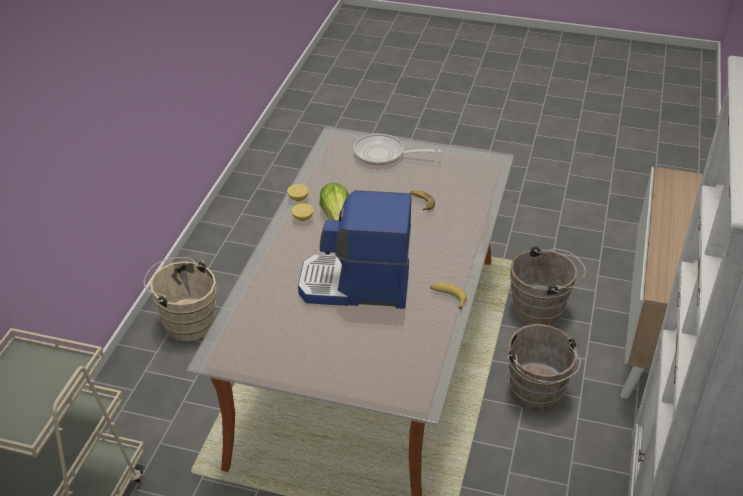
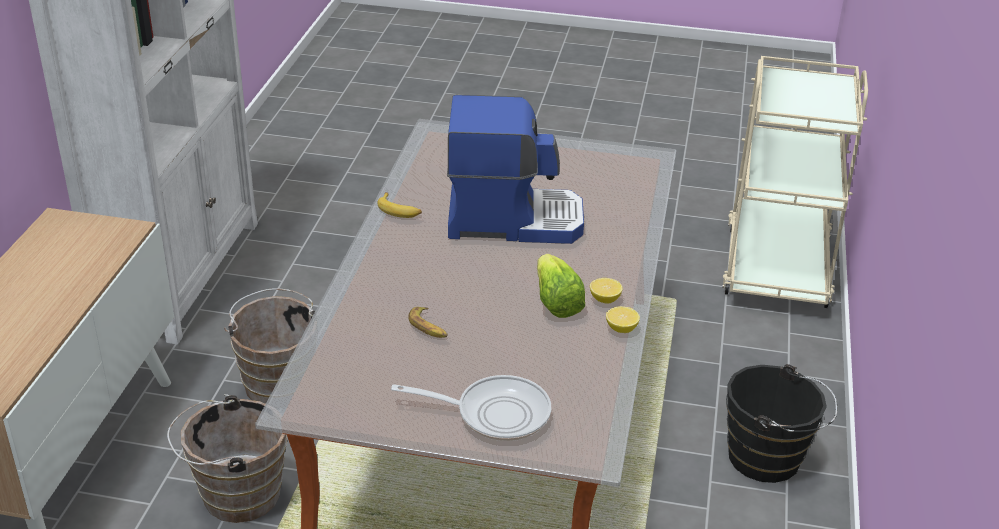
camera: 175 degrees right, 5 degrees down
beige bucket [144,257,216,342] -> black bucket [726,364,837,483]

